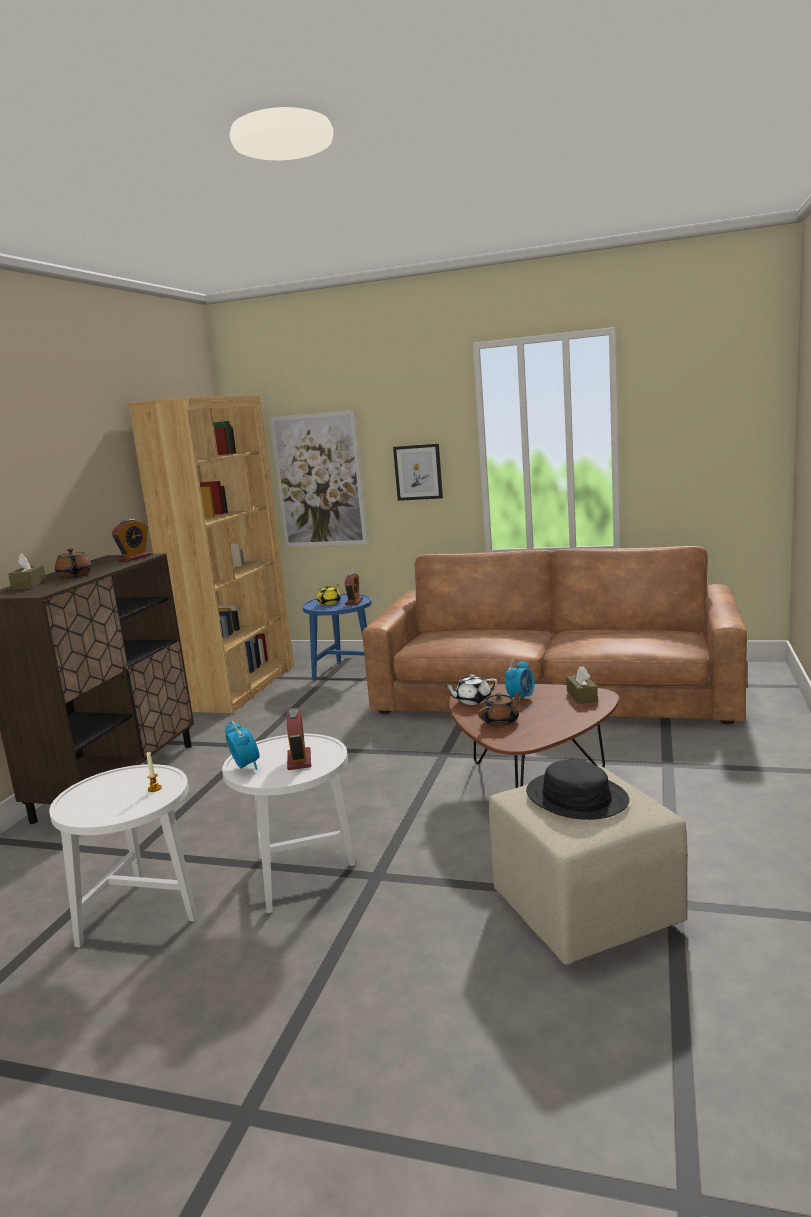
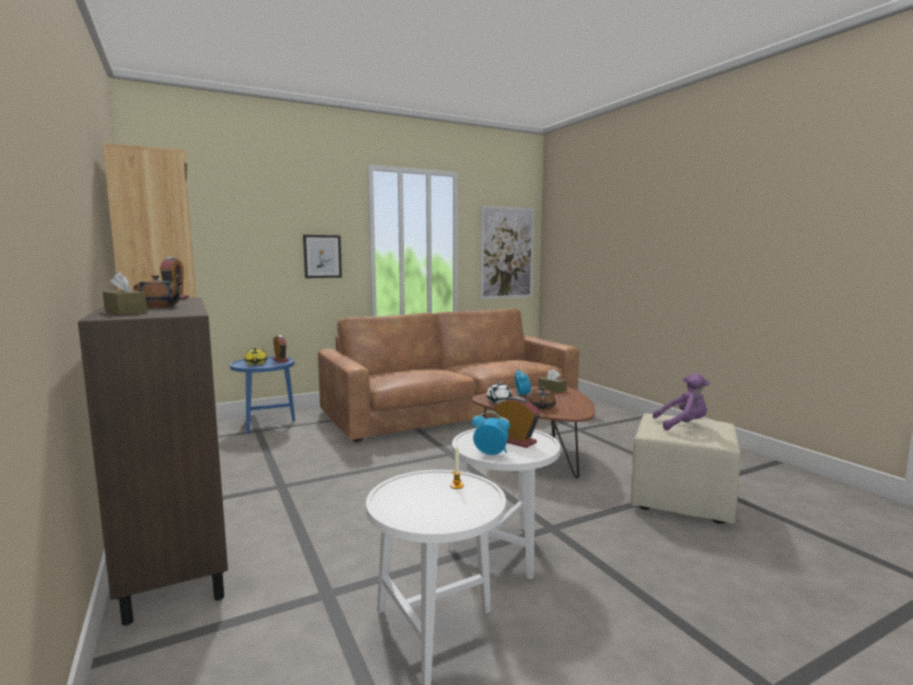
camera: 45 degrees left, 5 degrees down
picture [269,410,368,547] -> picture moved to [480,206,534,299]
black hat [526,760,629,820] -> purple plush toy [653,373,709,430]

